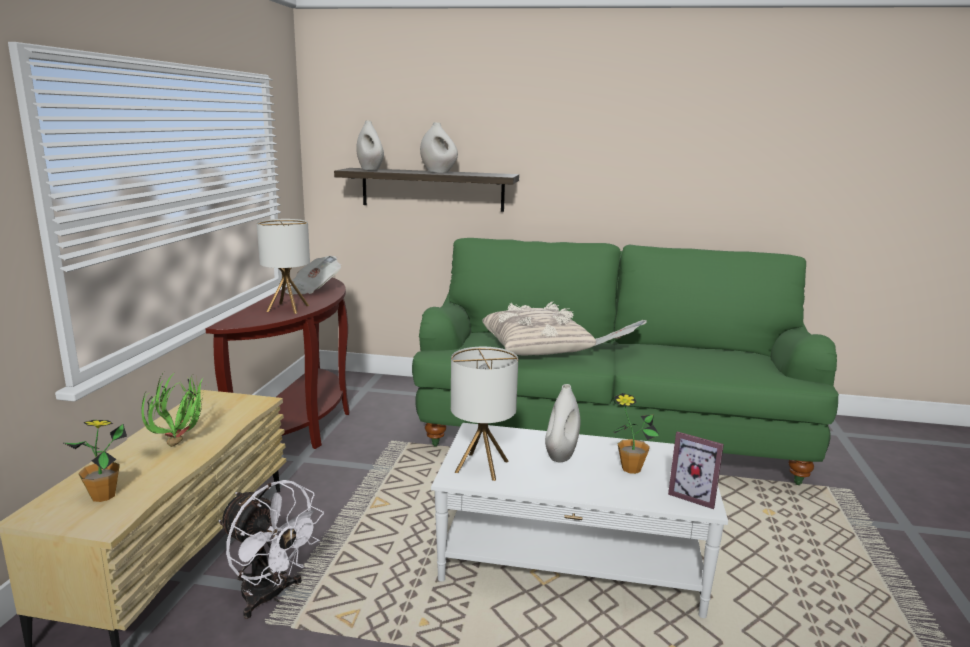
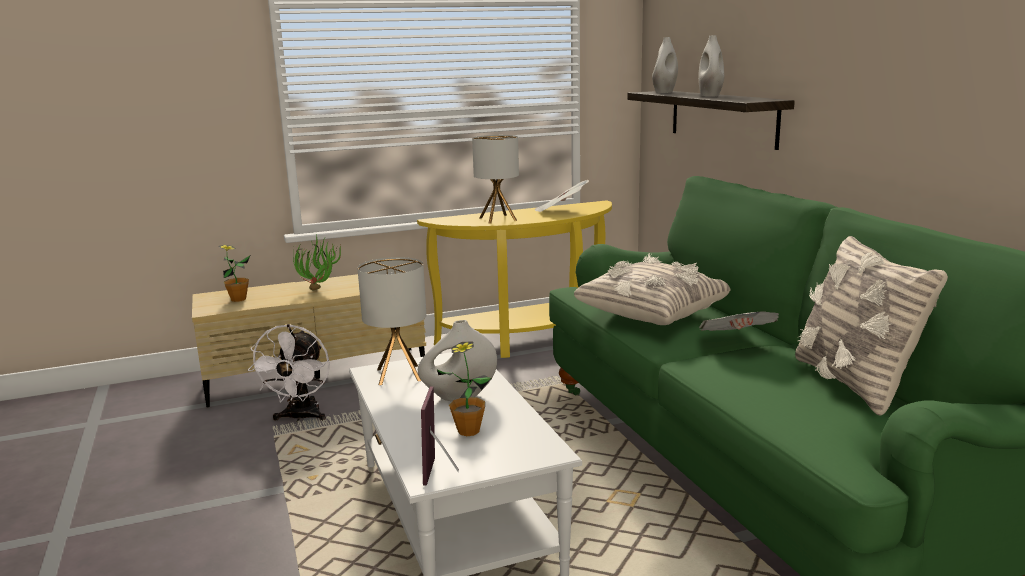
camera: 60 degrees right, 0 degrees up
brown console table [206,278,350,449] -> yellow console table [417,200,612,358]
none -> beige pillow [795,236,948,415]

